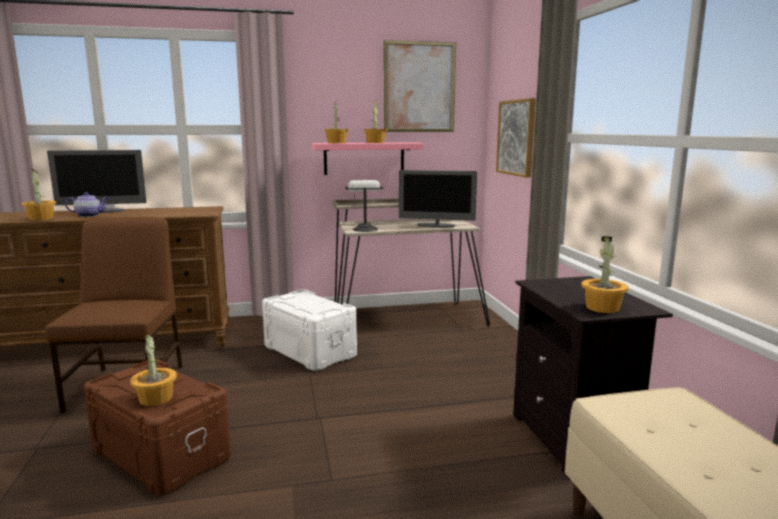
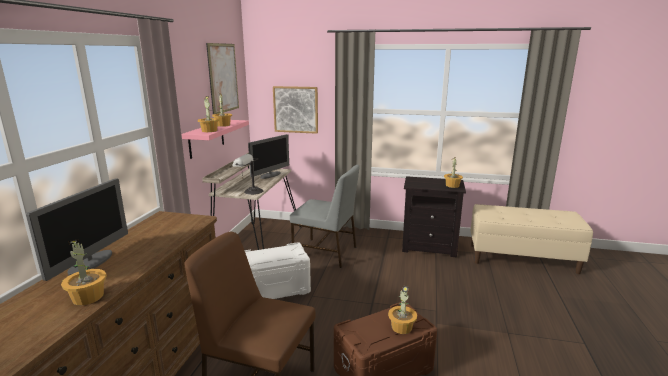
camera: 65 degrees left, 5 degrees up
teapot [65,192,108,217] -> none
none -> grey chair [290,165,360,268]

